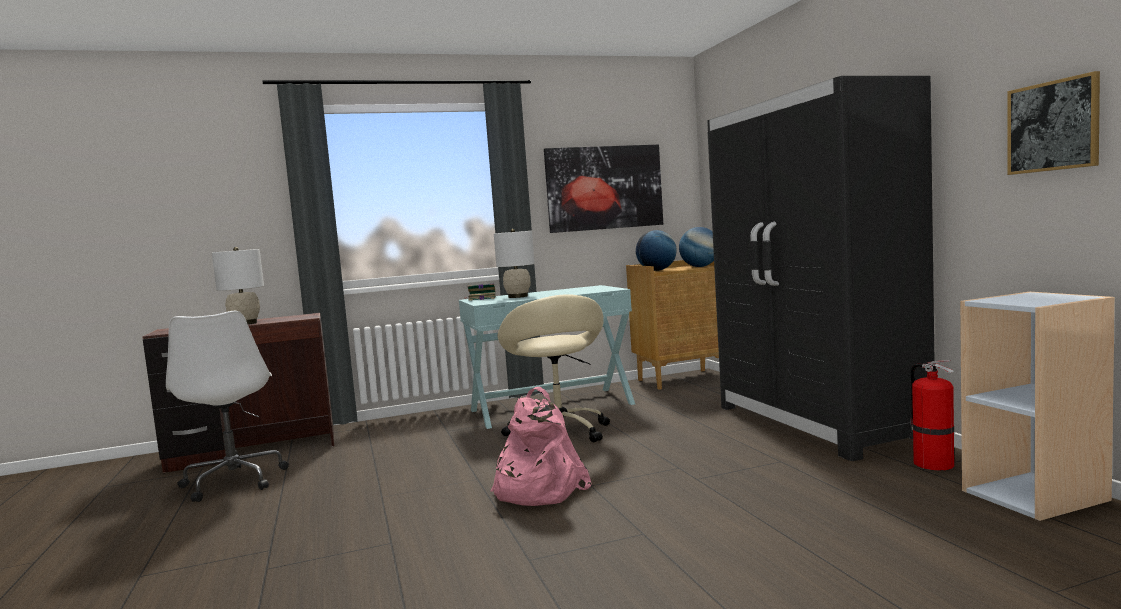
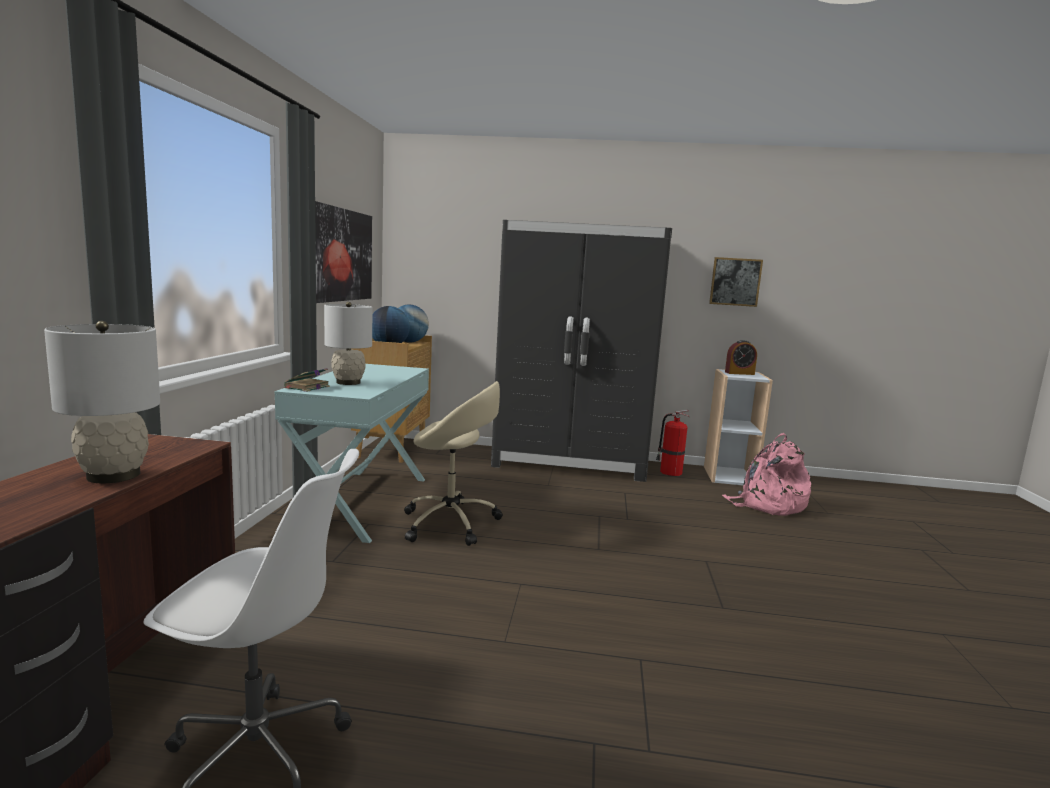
camera: 65 degrees left, 5 degrees up
pink backpack [491,387,591,506] -> pink backpack moved to [722,433,811,516]
none -> alarm clock [725,340,757,375]

